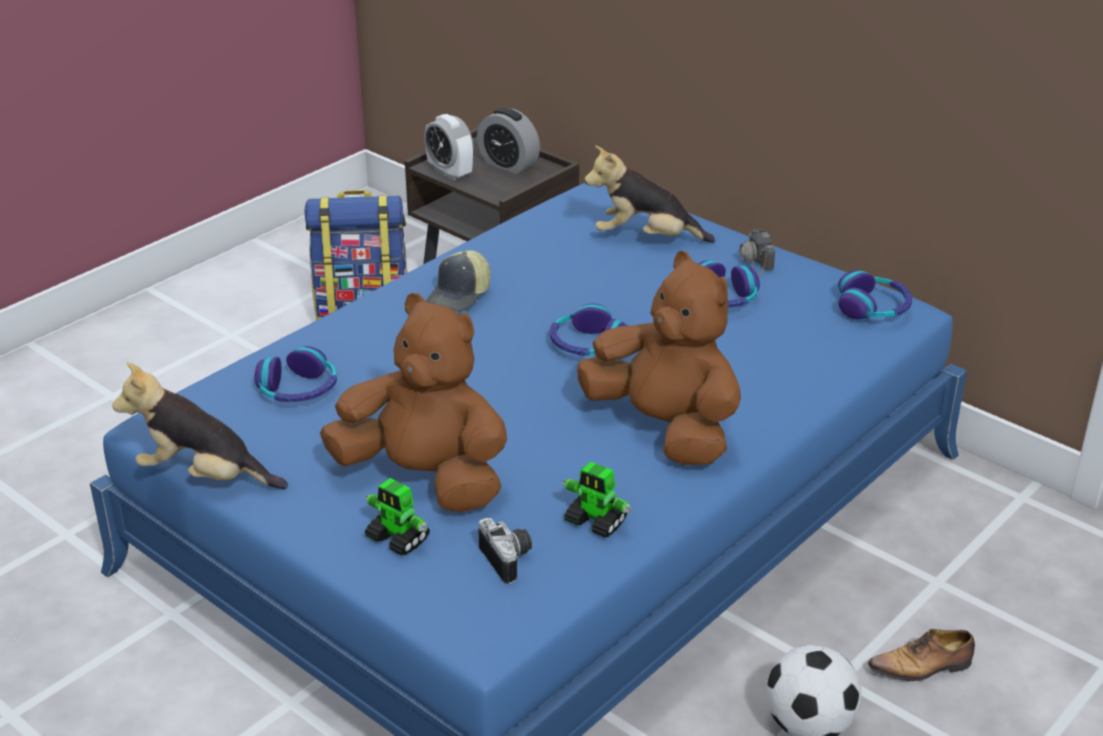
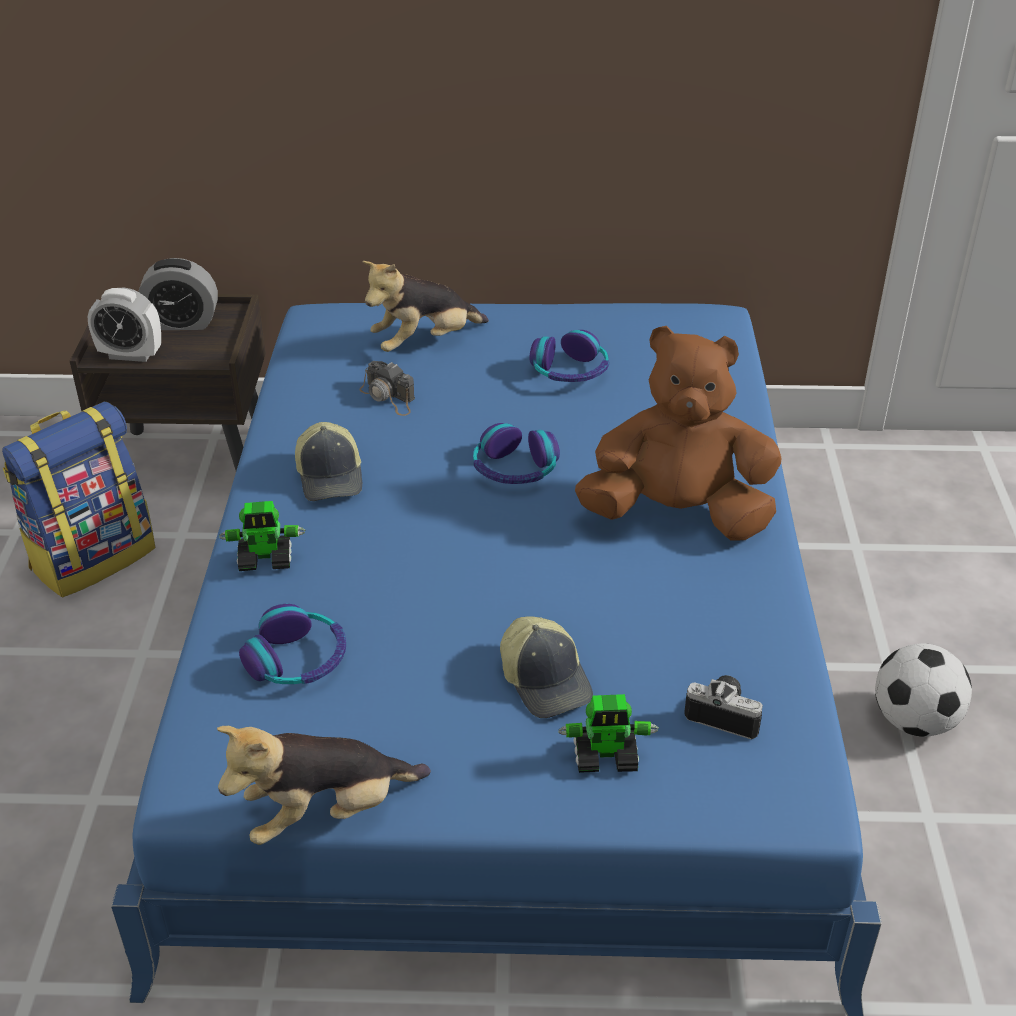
camera: 40 degrees left, 5 degrees up
brown plush toy [320,293,507,513] -> cap [500,616,593,718]
toy robot [563,462,632,538] -> toy robot moved to [219,501,305,571]
camera [739,228,775,277] -> camera moved to [359,361,415,416]
headphones [838,270,912,319] -> none
shoe [868,629,975,681] -> none

